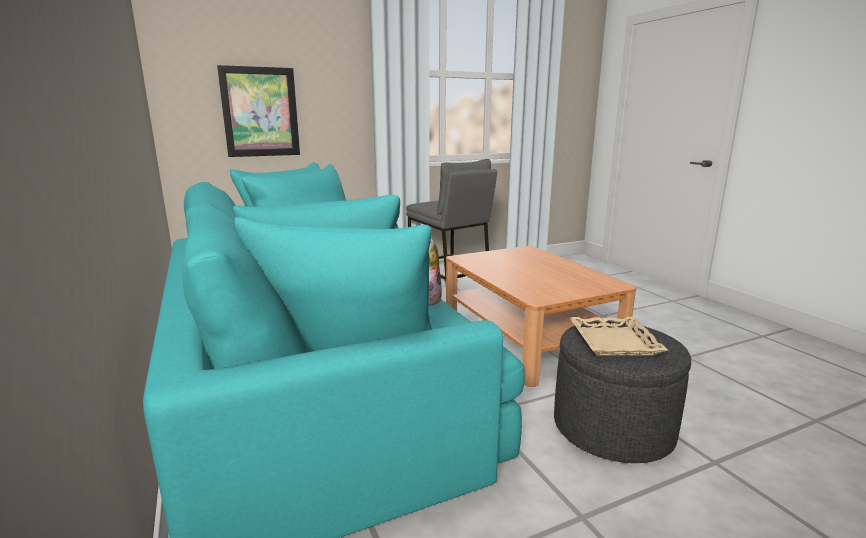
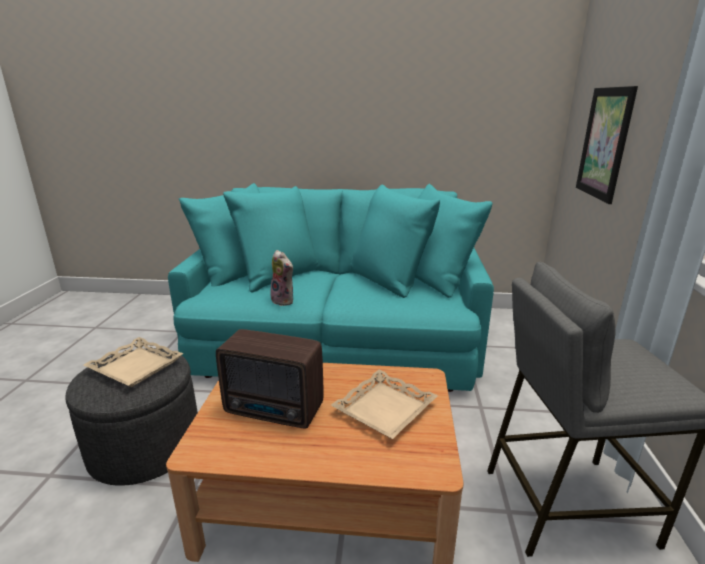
camera: 120 degrees right, 5 degrees up
none -> radio [216,329,323,429]
none -> beige tray [331,370,438,439]

